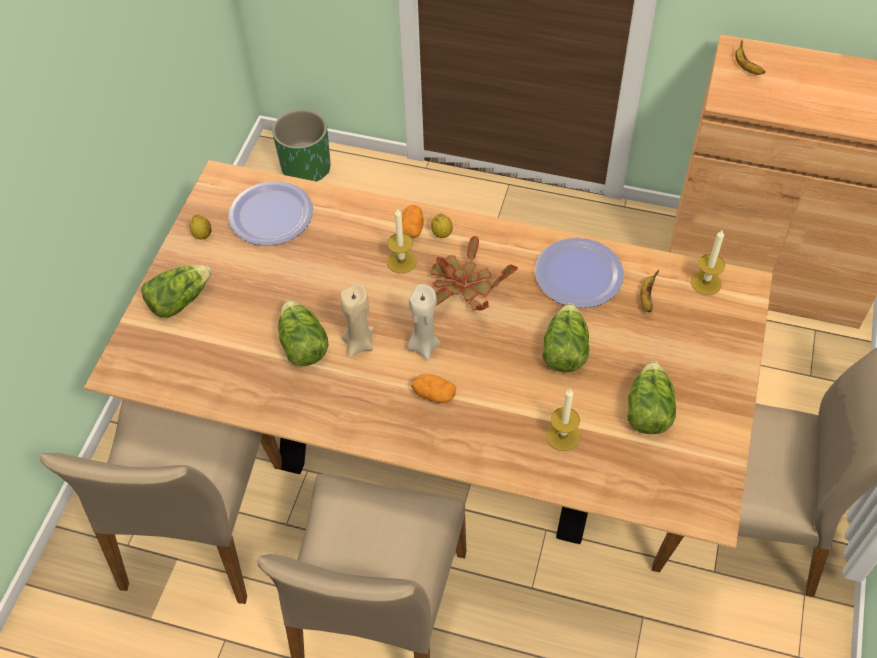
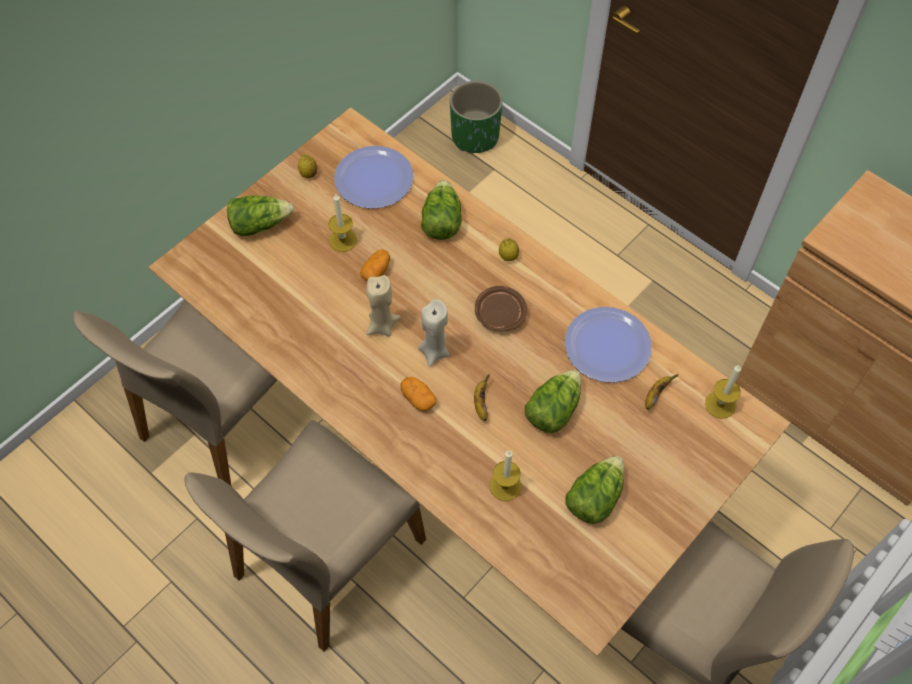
camera: 25 degrees right, 5 degrees up
lettuce [278,300,328,367] -> lettuce moved to [421,180,462,240]
candle [387,209,416,273] -> candle moved to [328,194,357,252]
potato [402,205,424,238] -> potato moved to [360,249,390,281]
potted plant [431,236,518,311] -> brown plate [475,286,527,331]
banana [735,40,766,75] -> banana moved to [474,374,490,421]

